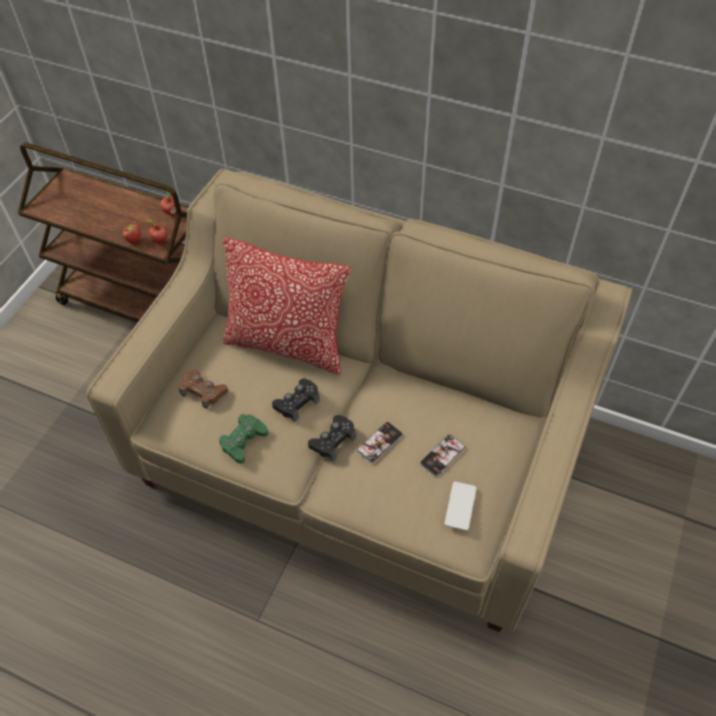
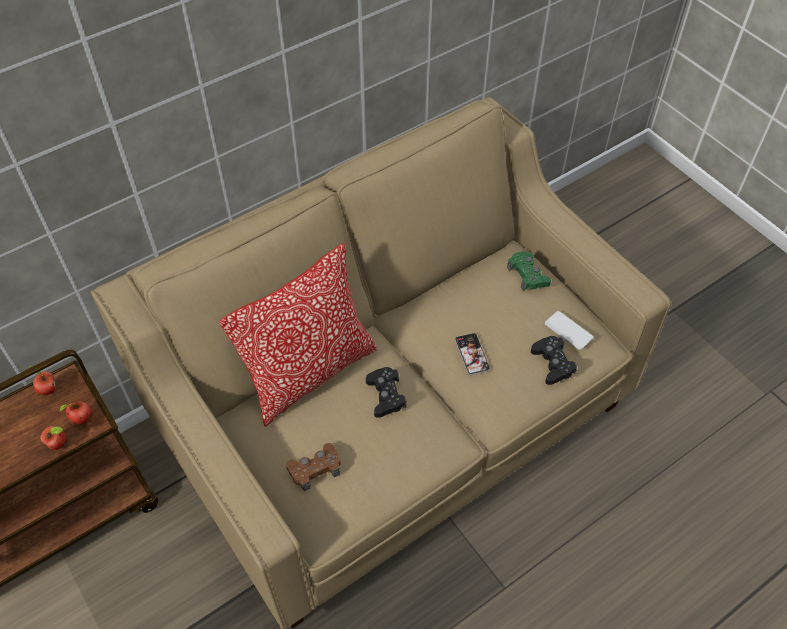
camera: 60 degrees left, 0 degrees up
green game controller [219,414,268,464] -> green game controller moved to [507,251,551,291]
black game controller [308,415,356,461] -> black game controller moved to [531,336,577,385]
phone [420,434,466,477] -> none

